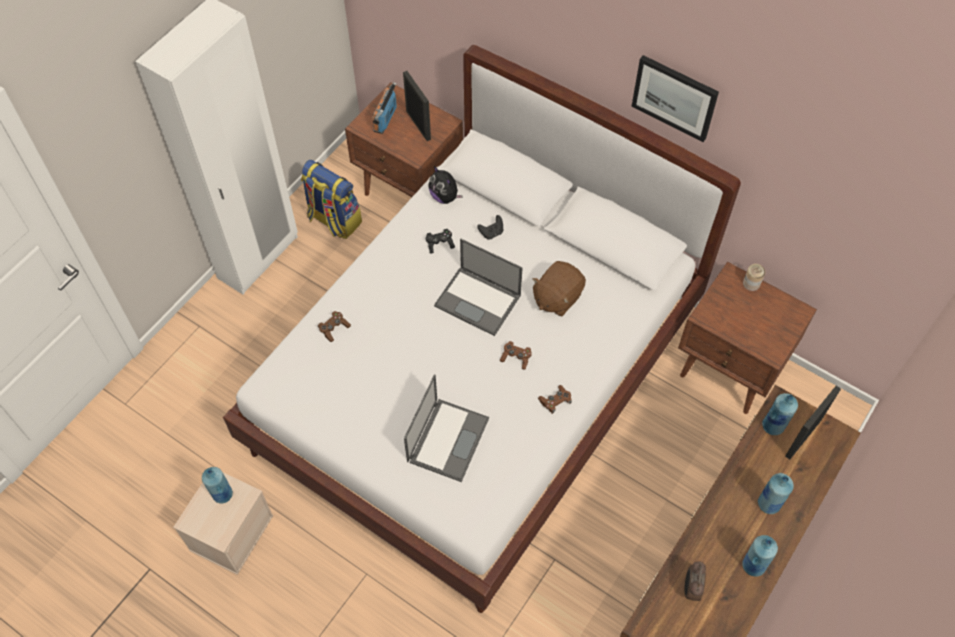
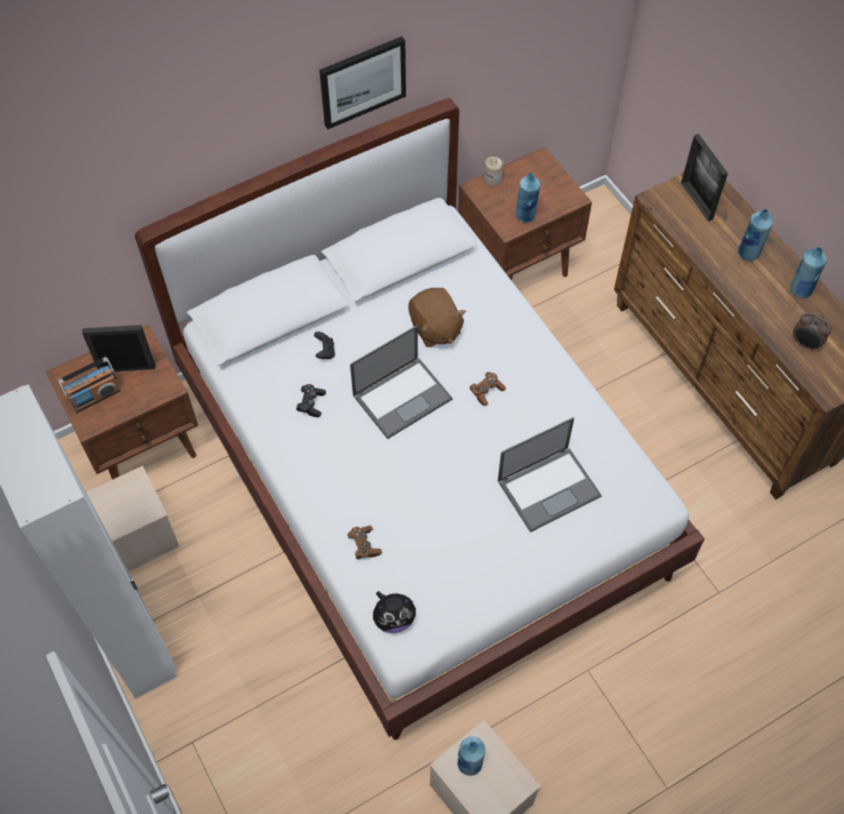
camera: 65 degrees left, 0 degrees up
backpack [301,160,362,239] -> beige storage box [86,466,180,571]
radio [372,82,397,134] -> radio turned 75 degrees counterclockwise [58,357,121,413]
laptop [404,374,489,482] -> laptop turned 105 degrees clockwise [498,417,602,532]
plush toy [428,166,463,204] -> plush toy moved to [373,591,416,633]
brown game controller [538,385,572,414] -> none
blue bottle [762,393,798,435] -> blue bottle moved to [516,173,540,223]

